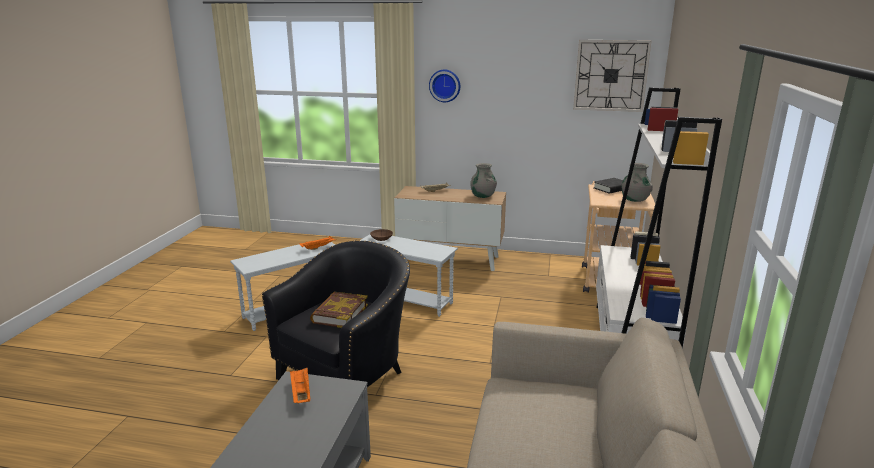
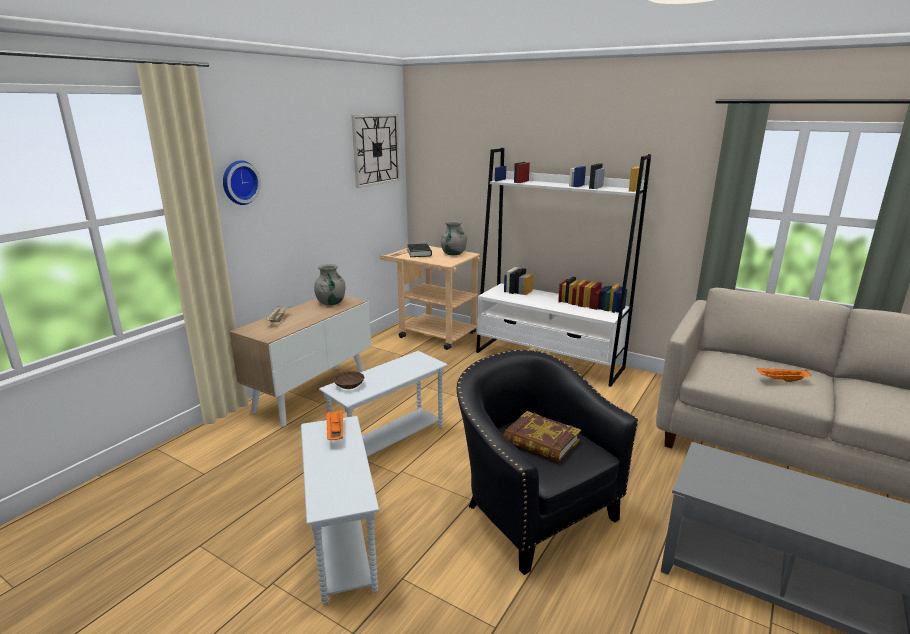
camera: 70 degrees left, 0 degrees up
orange tray [290,368,310,403] -> orange tray moved to [757,368,811,382]

